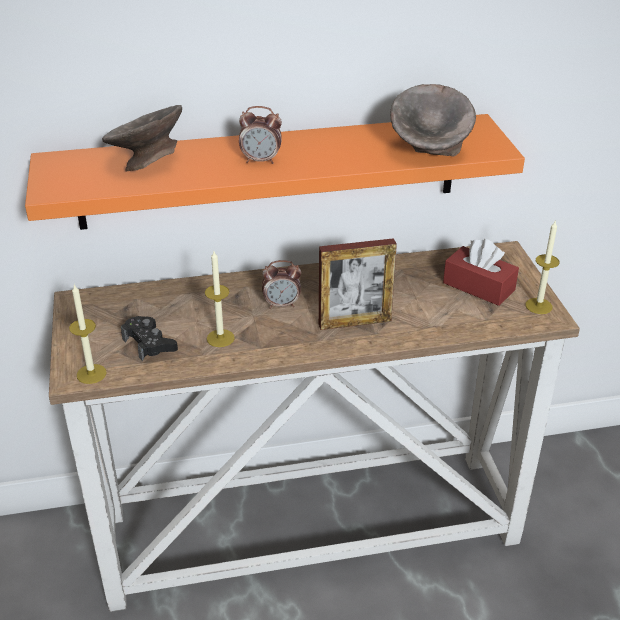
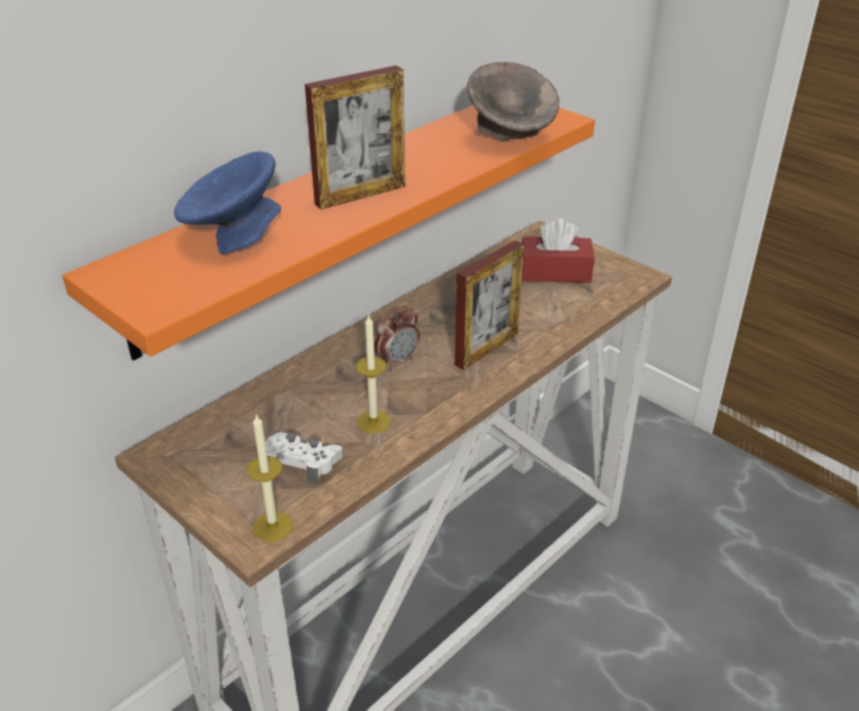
camera: 35 degrees left, 0 degrees up
grey bowl [102,105,182,171] -> blue bowl [174,151,281,254]
black game controller [121,316,178,361] -> white game controller [265,432,343,485]
alarm clock [239,106,282,164] -> picture frame [305,65,405,210]
candle [525,221,560,314] -> none

